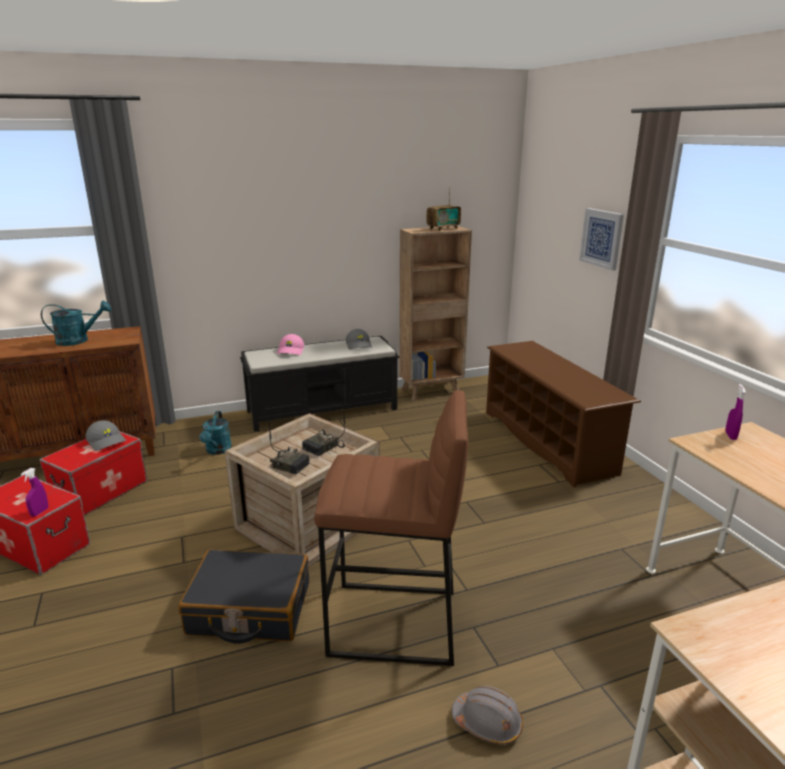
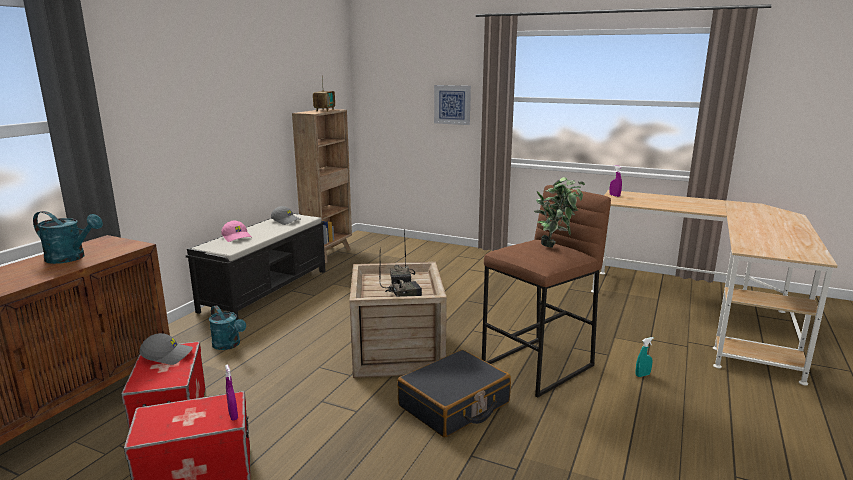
camera: 45 degrees left, 5 degrees down
turquoise watering can [41,300,111,346] -> turquoise watering can turned 75 degrees clockwise [33,211,103,264]
grey hard hat [452,686,523,744] -> turquoise spray bottle [636,337,654,377]
brown shoe rack [486,341,641,487] -> none
none -> potted plant [534,177,585,248]

